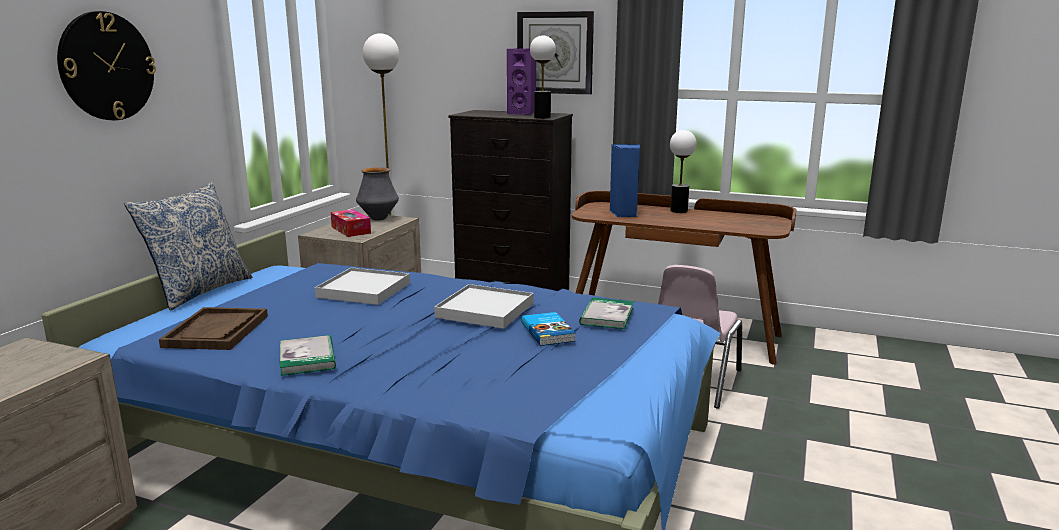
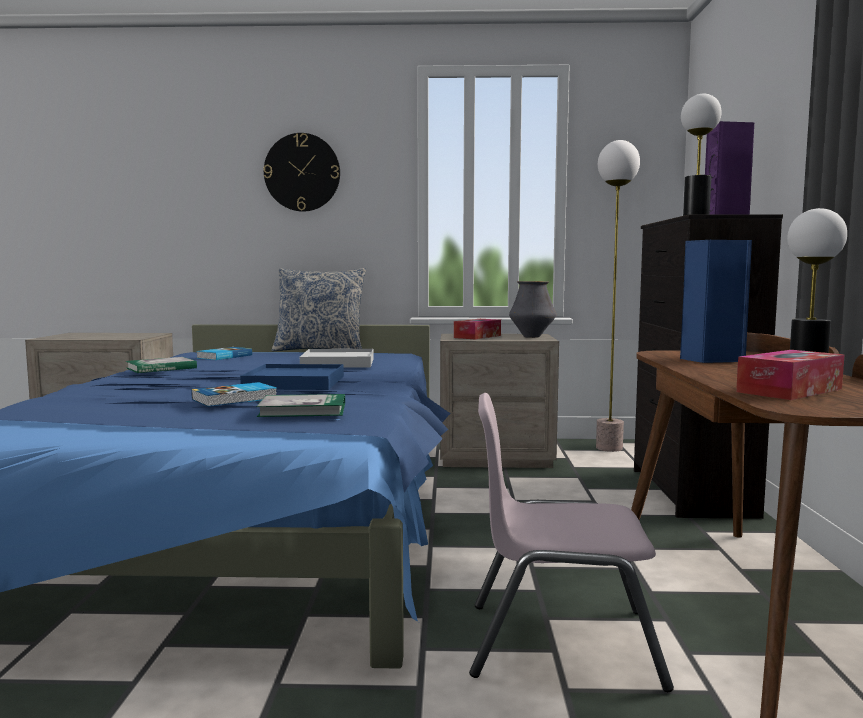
camera: 70 degrees right, 10 degrees down
brown tray [159,307,268,350] -> book [196,347,252,360]
white tray [434,284,533,329] -> blue tray [240,364,344,390]
wall clock [517,11,594,95] -> none
none -> tissue box [736,350,845,400]

